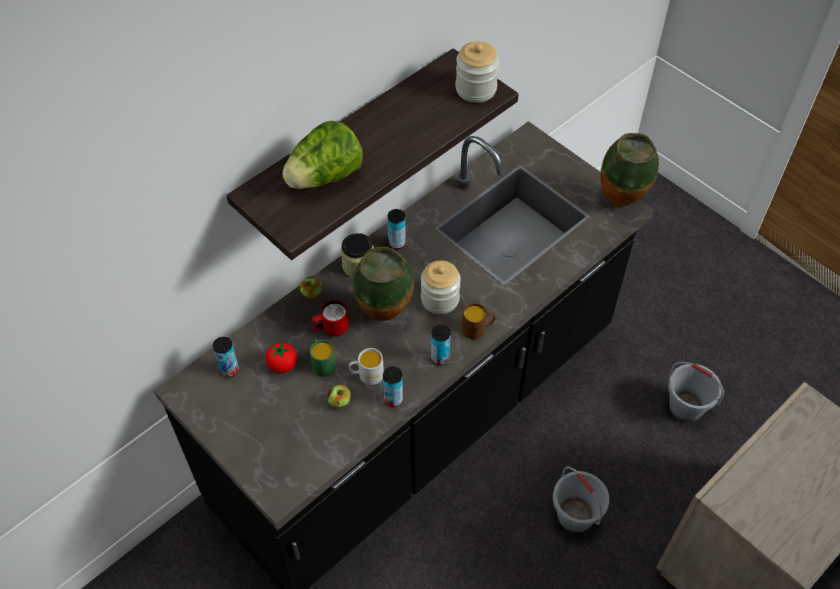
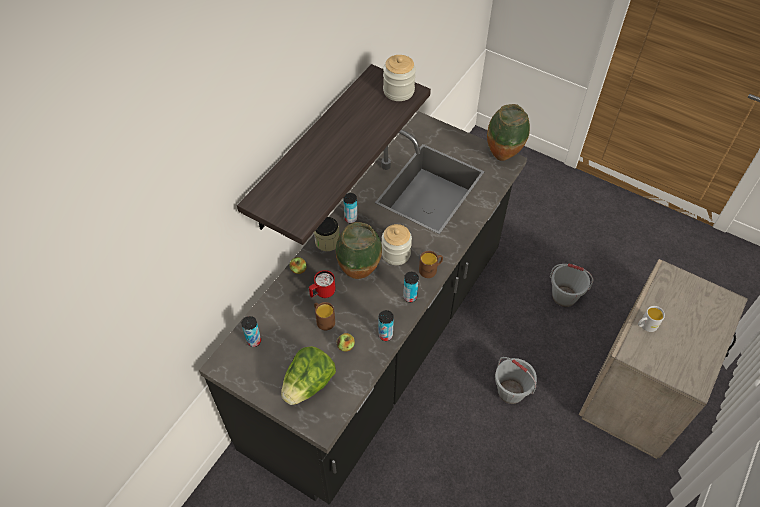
camera: 15 degrees left, 0 degrees up
tomato [266,342,297,373] -> none
lettuce [282,121,363,189] -> lettuce moved to [281,346,336,405]
green mug [310,339,336,377] -> brown mug [314,302,335,330]
white mug [349,348,384,385] -> white mug moved to [638,306,665,332]

